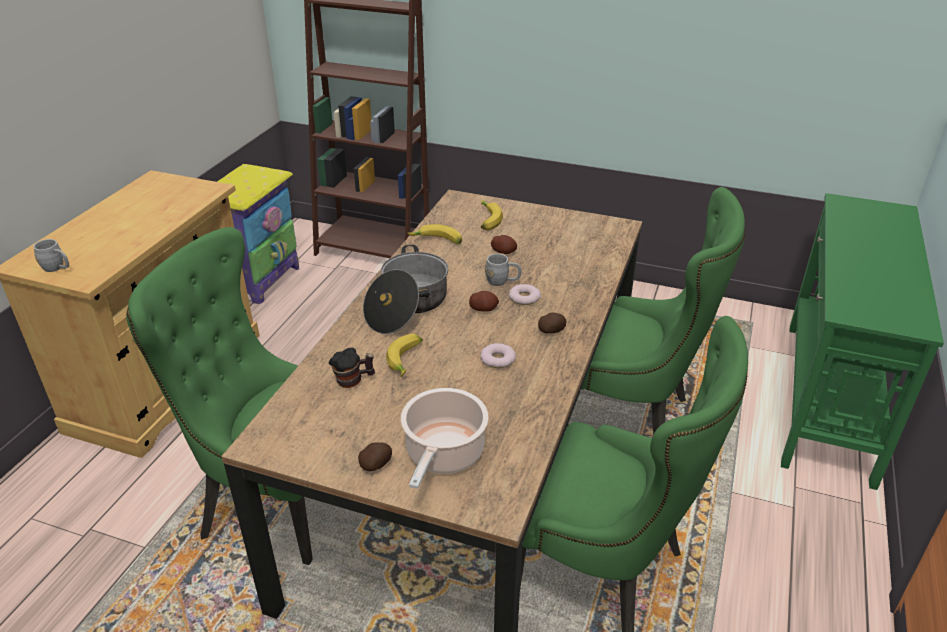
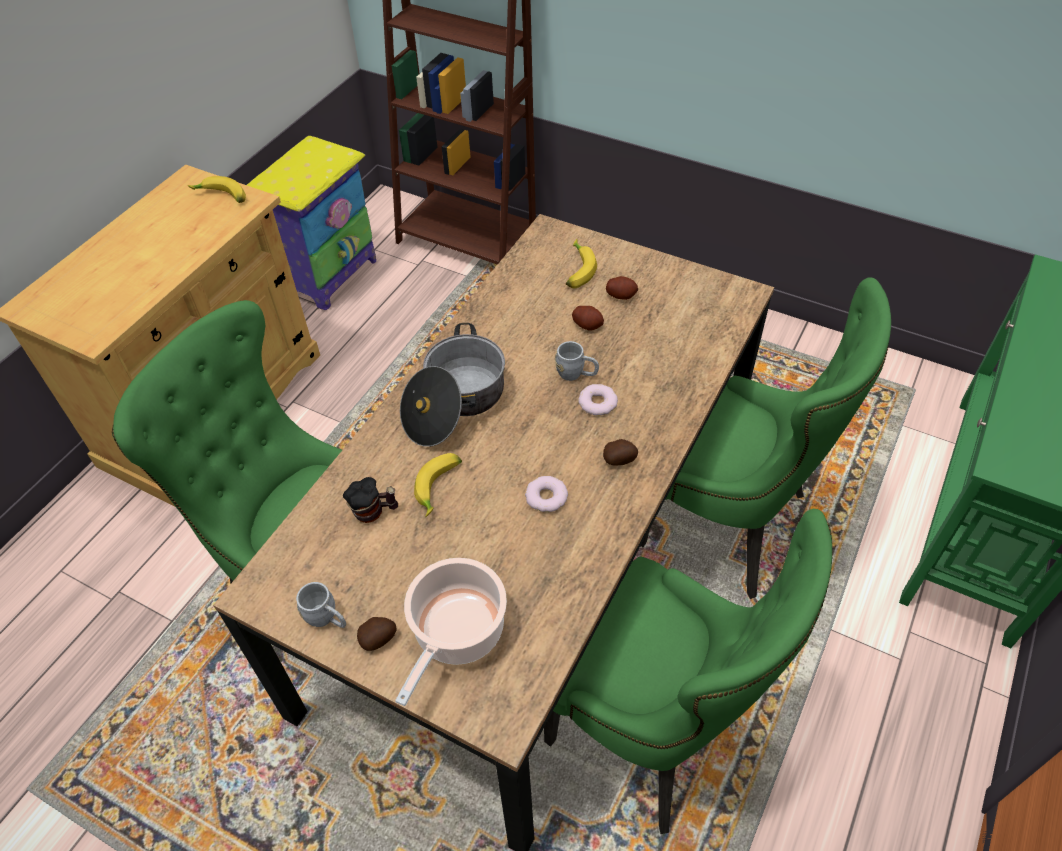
camera: 10 degrees right, 15 degrees up
grey mug [33,239,69,272] -> grey mug moved to [296,582,346,628]
banana [408,224,462,244] -> banana moved to [188,176,246,203]
potato [469,291,499,312] -> potato moved to [606,276,638,300]

